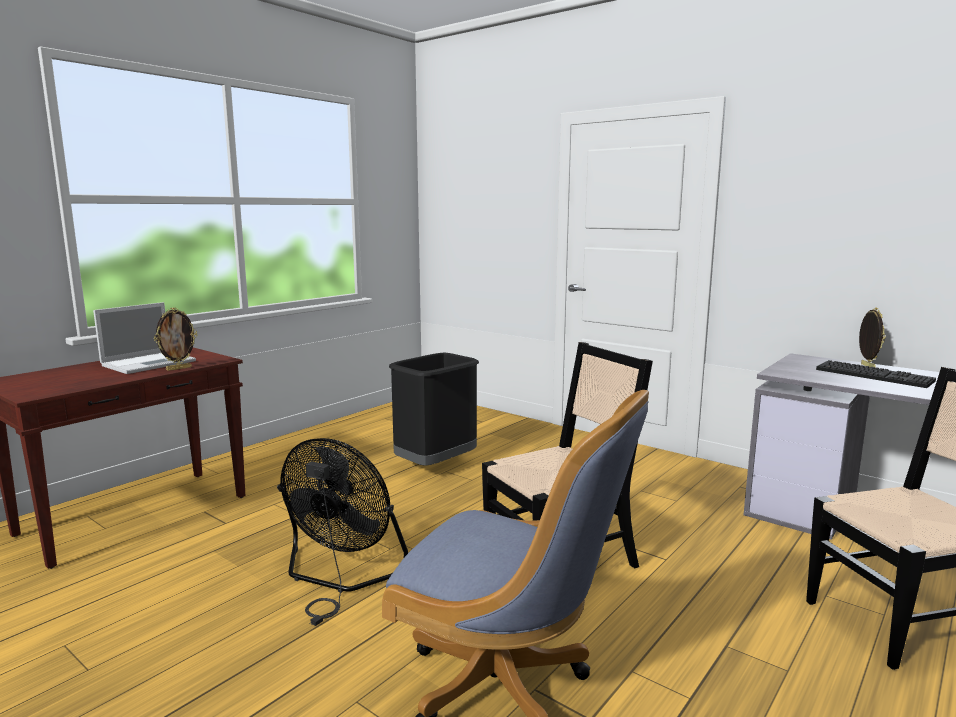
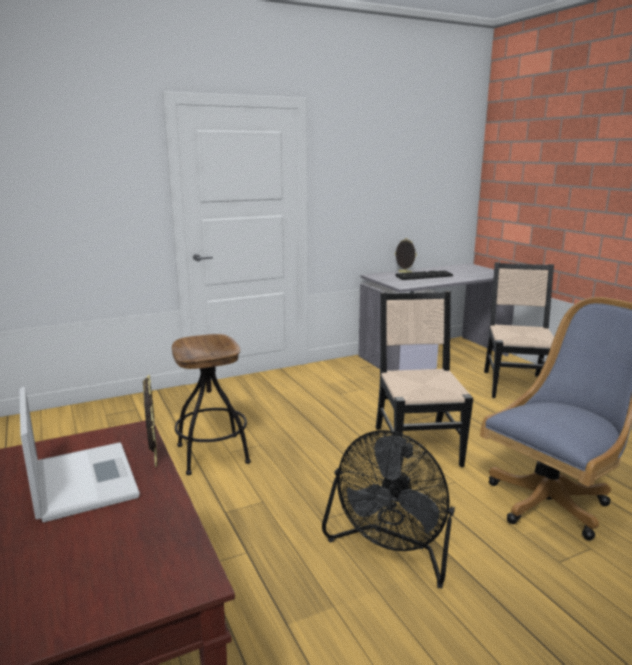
camera: 65 degrees left, 5 degrees up
black fan [277,438,408,626] -> black fan turned 105 degrees counterclockwise [322,430,455,588]
black trash can [389,353,479,466] -> brown stool [172,334,250,475]

